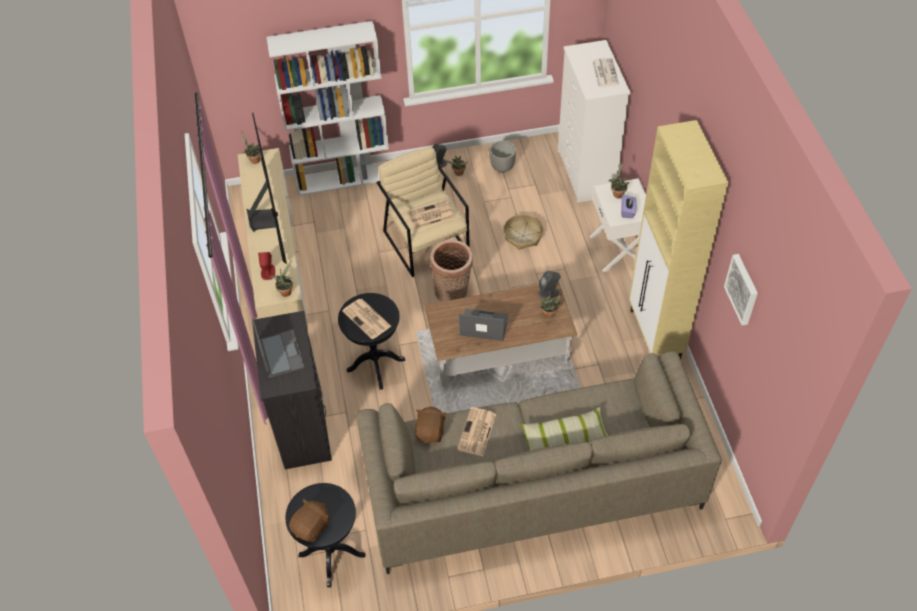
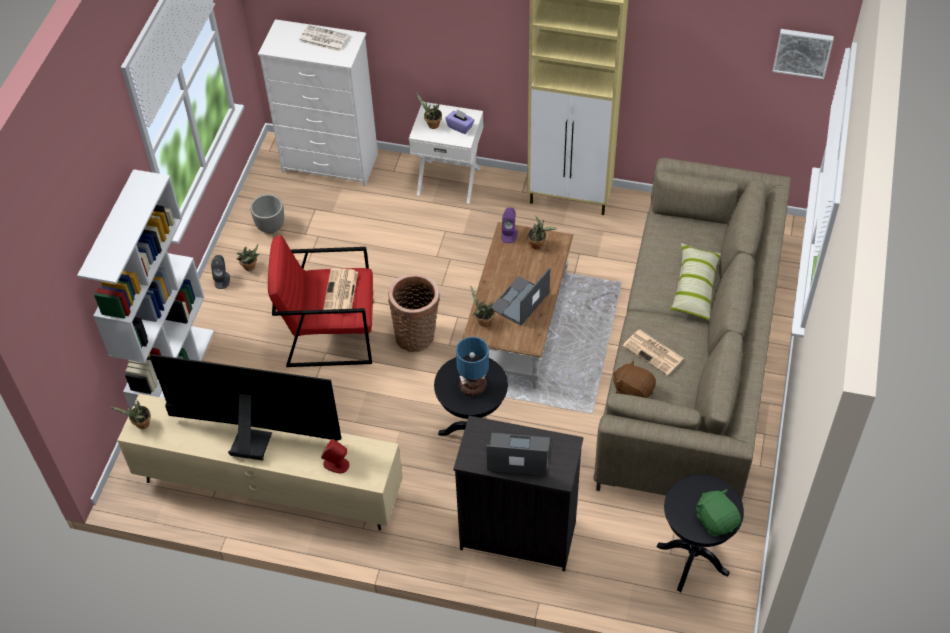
camera: 65 degrees left, 0 degrees up
potted plant [269,260,293,297] -> potted plant moved to [471,286,494,327]
brown plush toy [289,499,329,542] -> green plush toy [696,489,741,536]
newspaper [342,299,391,339] -> table lamp [456,337,489,396]
beige armchair [377,147,470,277] -> red armchair [268,235,373,367]
basket [503,214,543,250] -> none
grey speaker [539,271,560,299] -> purple speaker [501,208,517,243]
picture [724,254,758,326] -> picture moved to [773,29,834,79]

